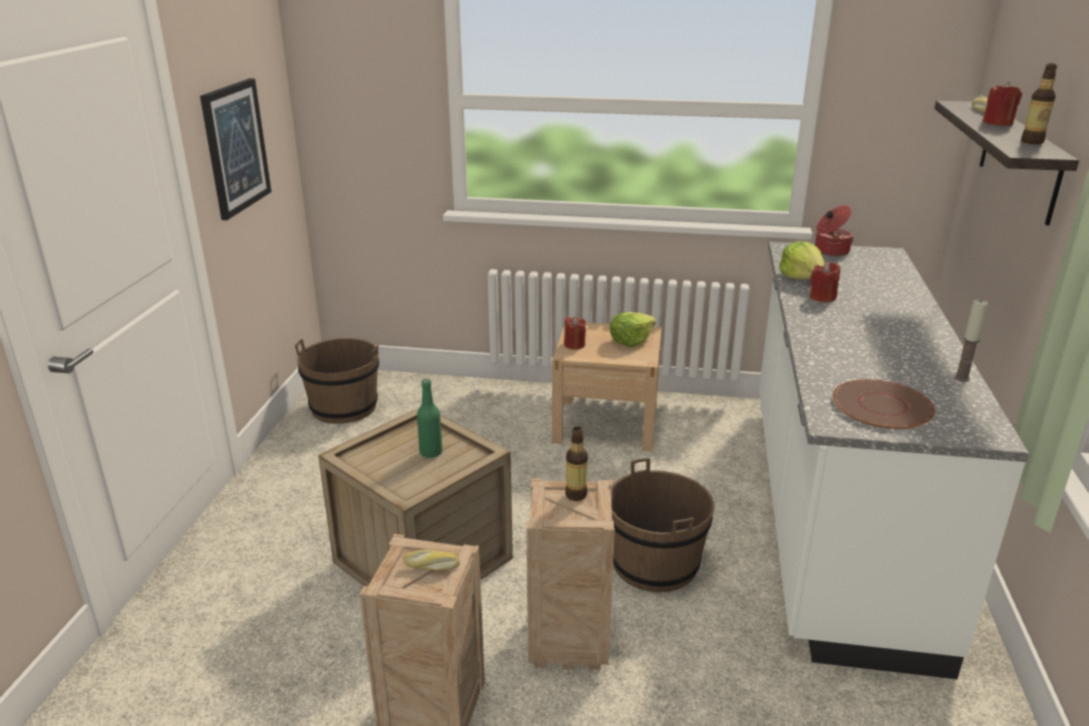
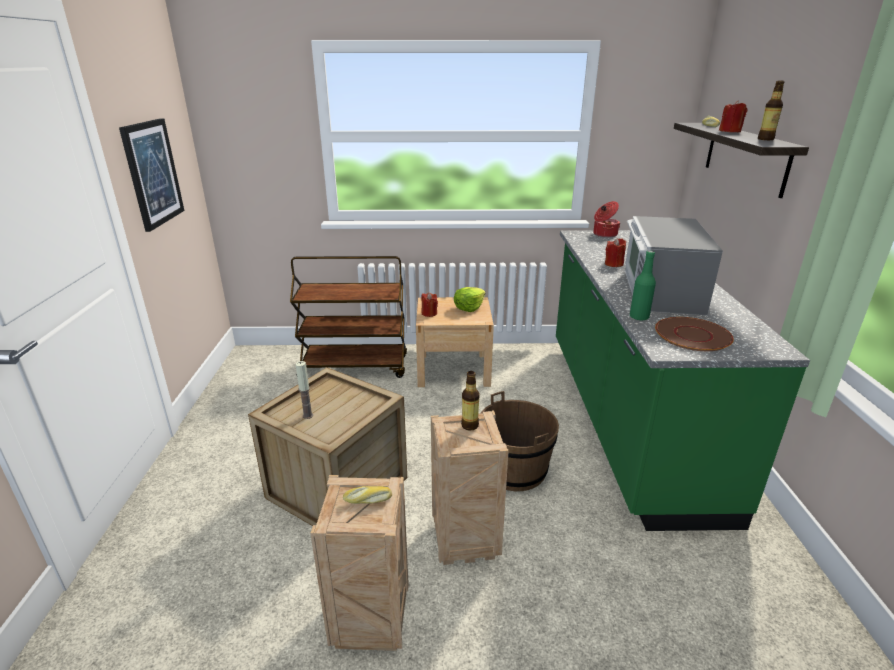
camera: 10 degrees left, 0 degrees up
brown bucket [295,338,379,424] -> none
green bottle [417,379,443,458] -> green bottle moved to [630,251,656,321]
white counter [759,242,1029,679] -> green counter [556,230,810,531]
lettuce [779,241,825,279] -> none
candle [954,300,988,382] -> candle moved to [295,361,313,419]
none -> brown cart [290,256,407,378]
none -> microwave [625,216,723,315]

